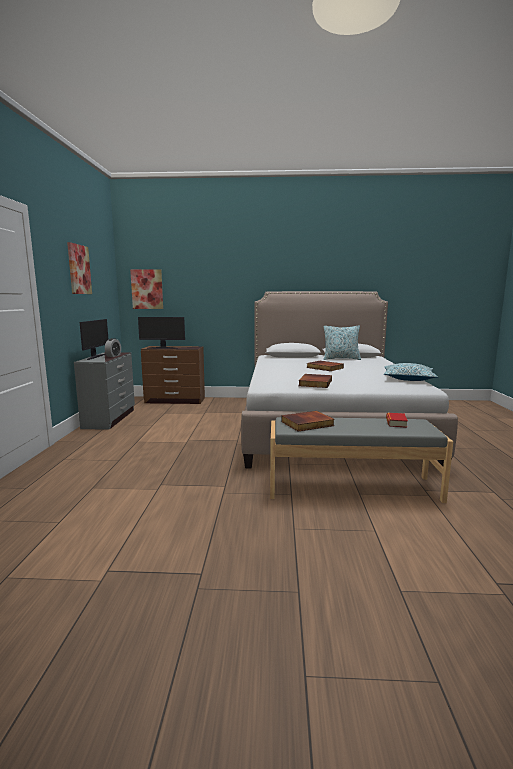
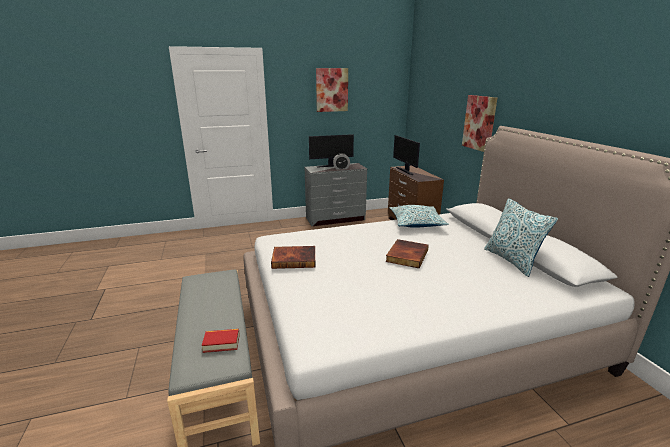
camera: 70 degrees right, 10 degrees up
picture [130,270,163,309] -> picture moved to [462,95,497,152]
book [281,411,335,432] -> none
pillow [384,363,438,381] -> pillow moved to [390,205,449,228]

